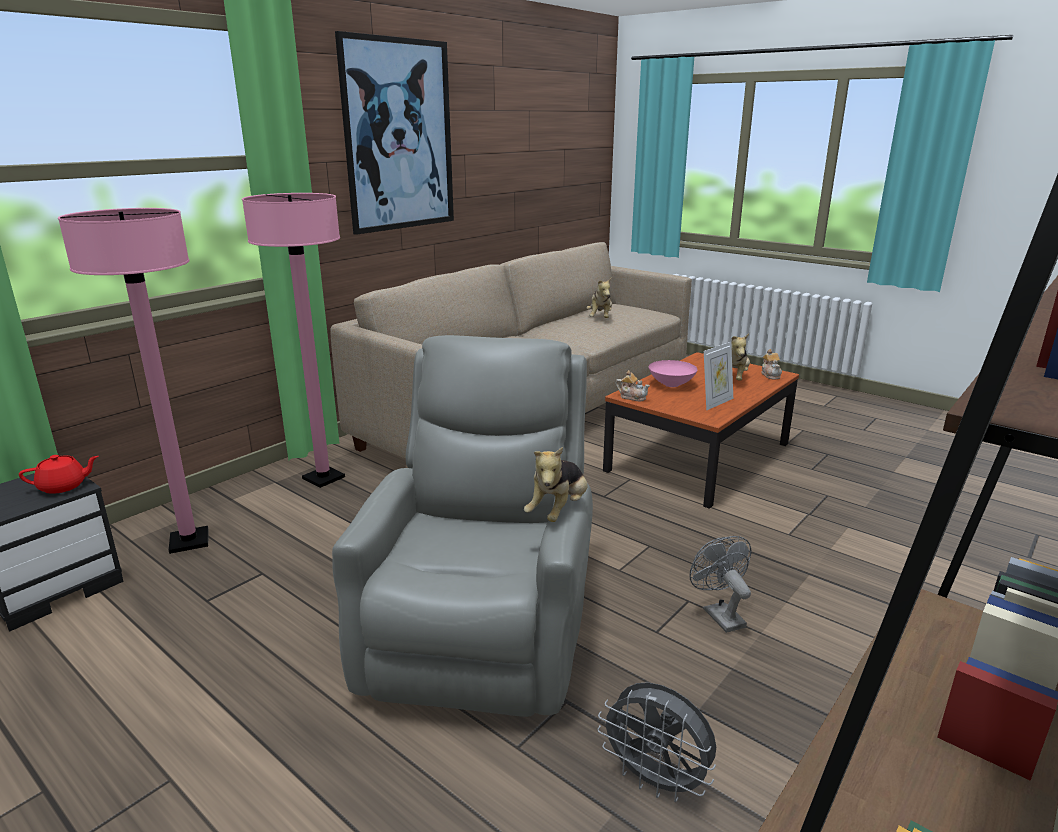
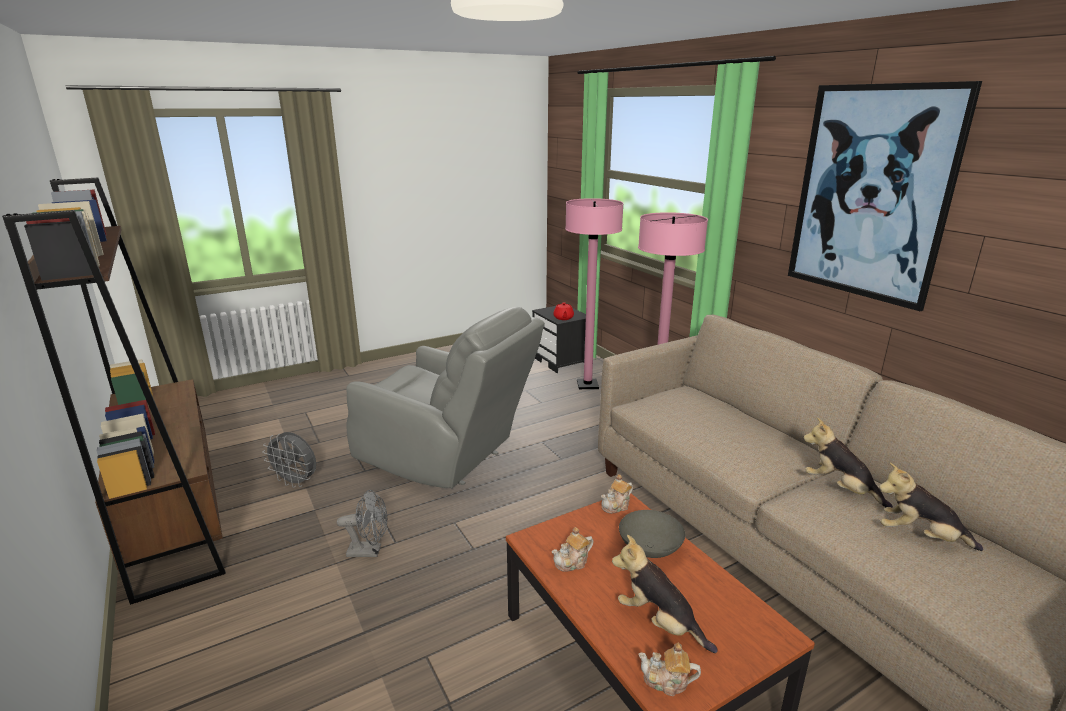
camera: 110 degrees right, 0 degrees up
plush toy [524,447,588,522] -> plush toy moved to [803,417,893,508]
grey fan [597,682,716,802] -> grey fan turned 120 degrees counterclockwise [262,432,316,488]
pink bowl [649,360,698,387] -> grey bowl [619,510,685,558]
picture frame [704,342,733,410] -> teapot [552,527,593,572]

